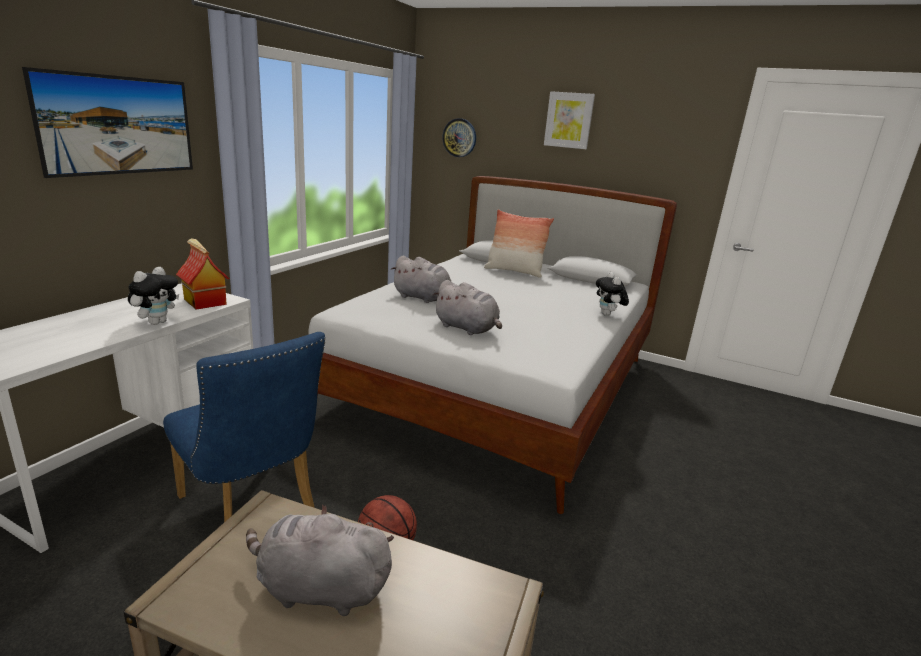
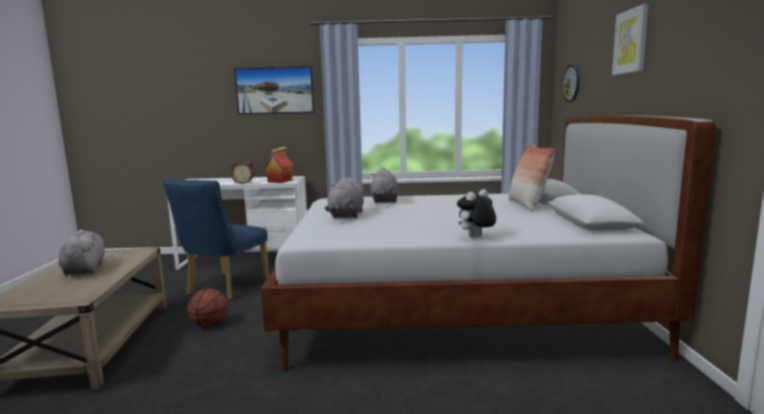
camera: 65 degrees right, 10 degrees down
plush toy [128,267,179,325] -> alarm clock [231,160,254,184]

